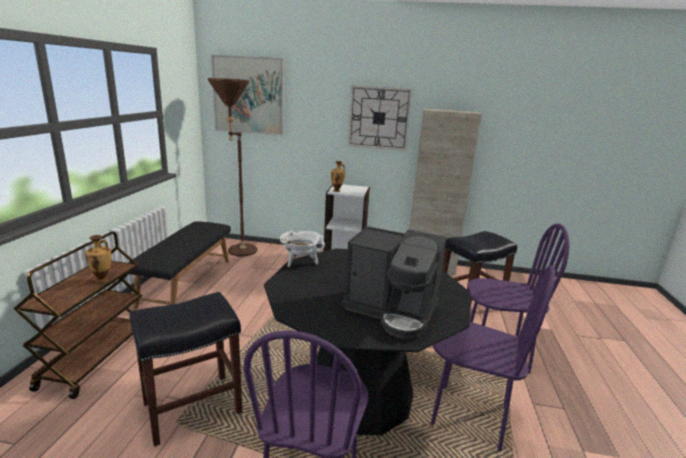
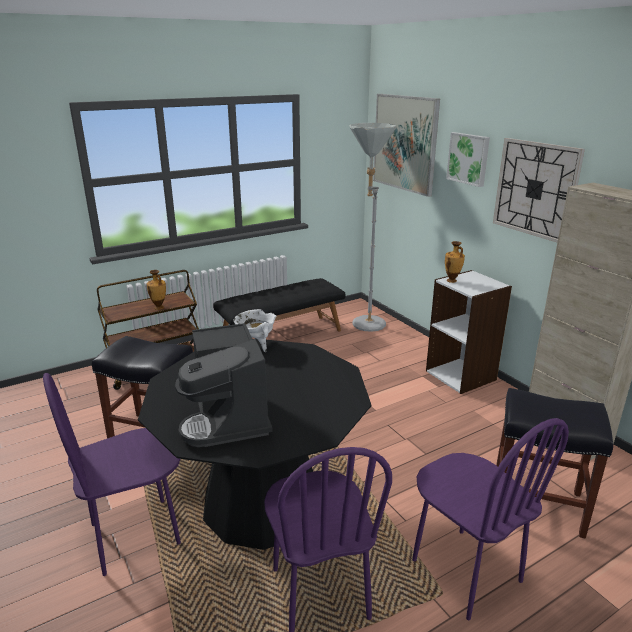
camera: 50 degrees right, 5 degrees up
brown floor lamp [208,78,258,257] -> grey floor lamp [349,123,396,332]
none -> picture [446,132,490,187]

